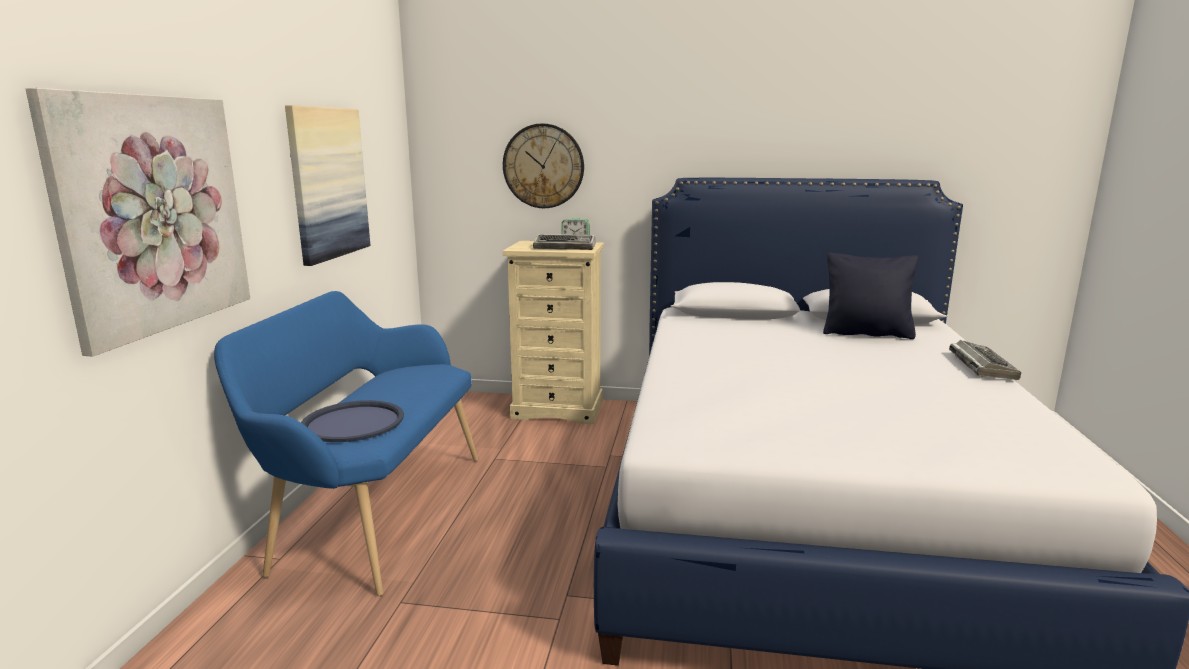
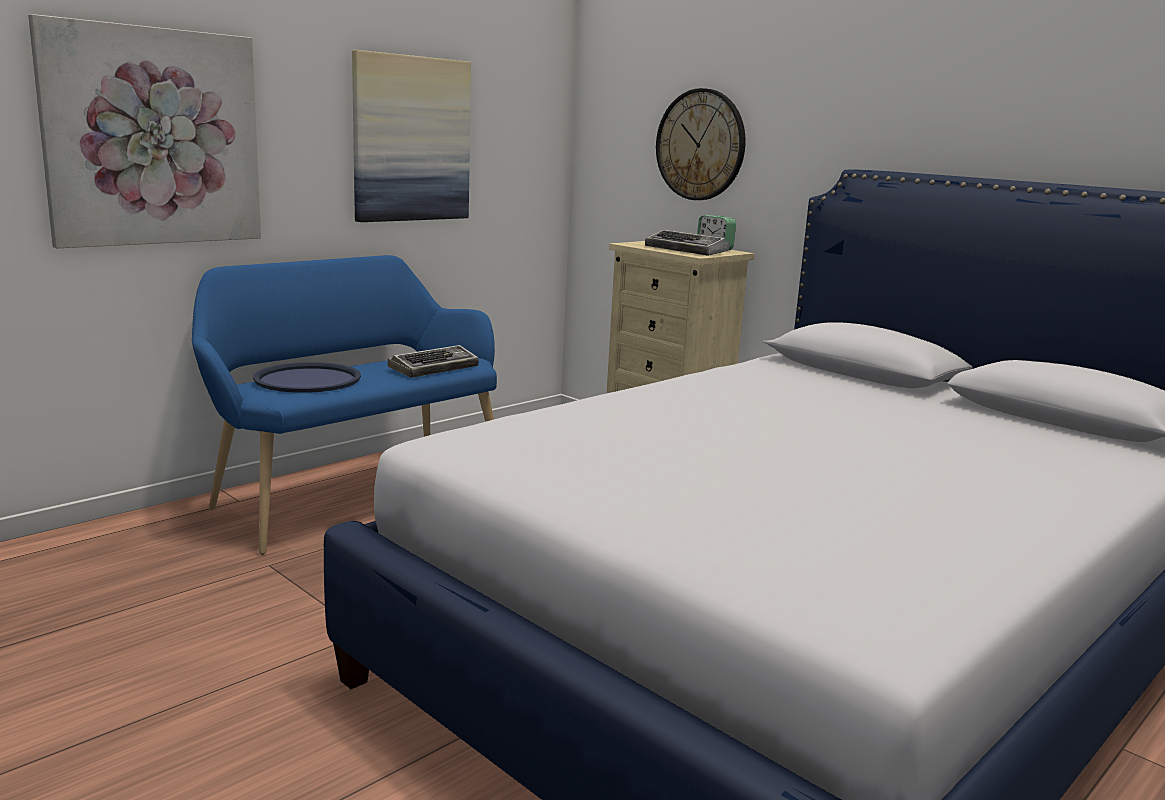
camera: 35 degrees right, 0 degrees up
black pillow [823,253,919,339] -> none
keyboard [949,340,1021,380] -> keyboard moved to [387,345,479,378]

